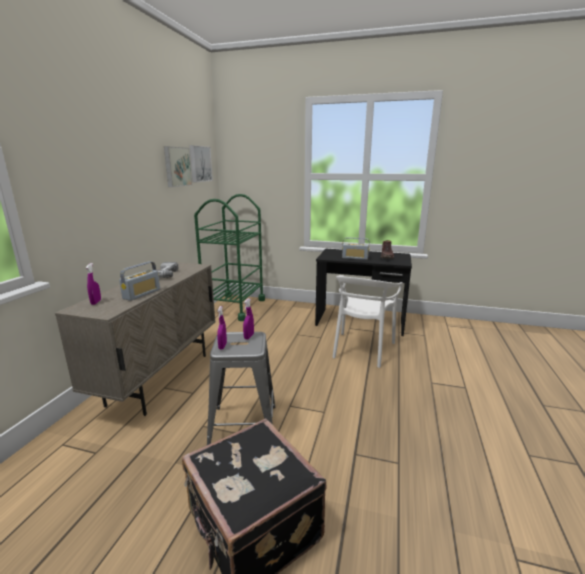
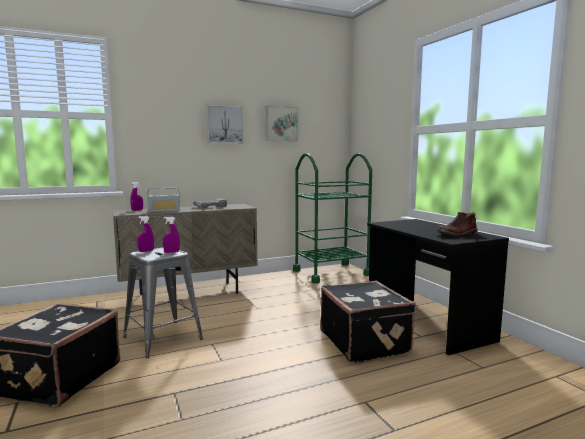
camera: 50 degrees right, 10 degrees down
picture [189,145,213,182] -> picture moved to [206,105,243,143]
white chair [332,275,403,368] -> black suitcase [320,281,416,363]
radio [342,237,369,260] -> none

